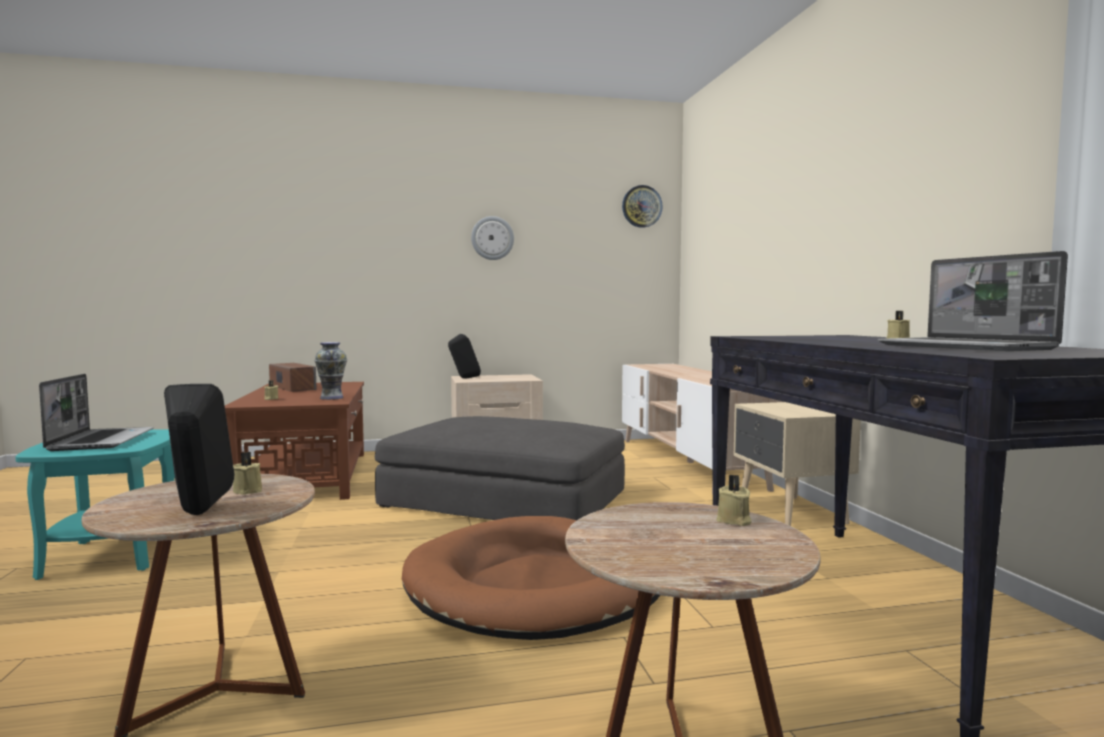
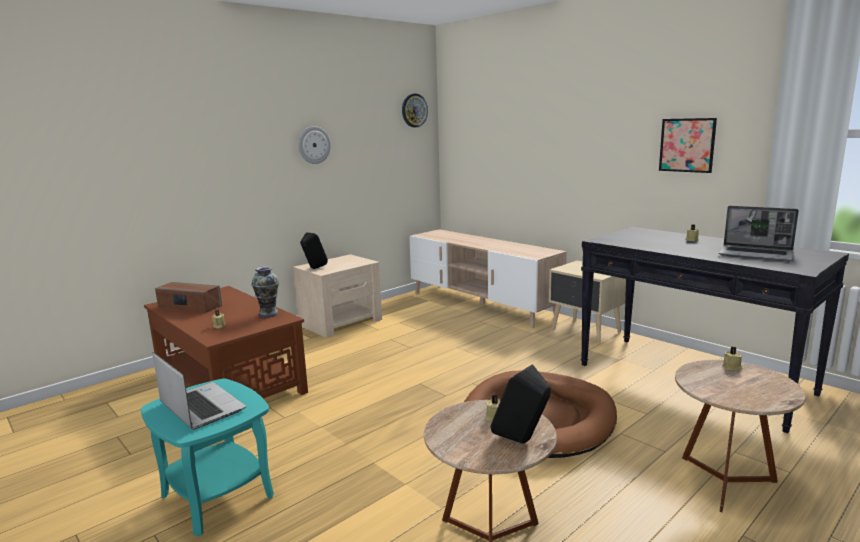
camera: 30 degrees left, 10 degrees up
grey ottoman [375,416,625,520] -> none
none -> picture [659,118,717,173]

